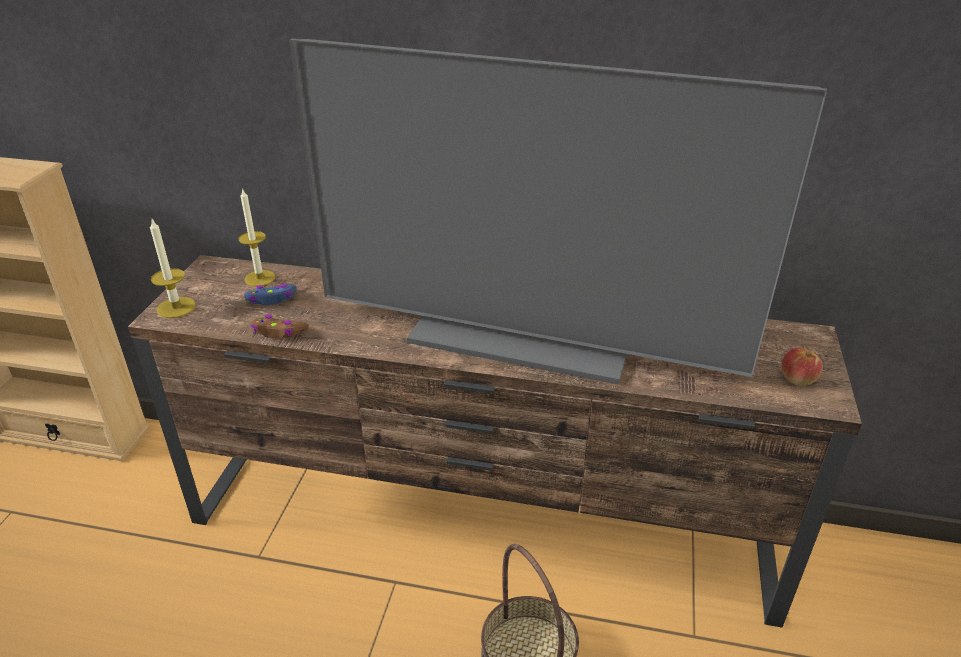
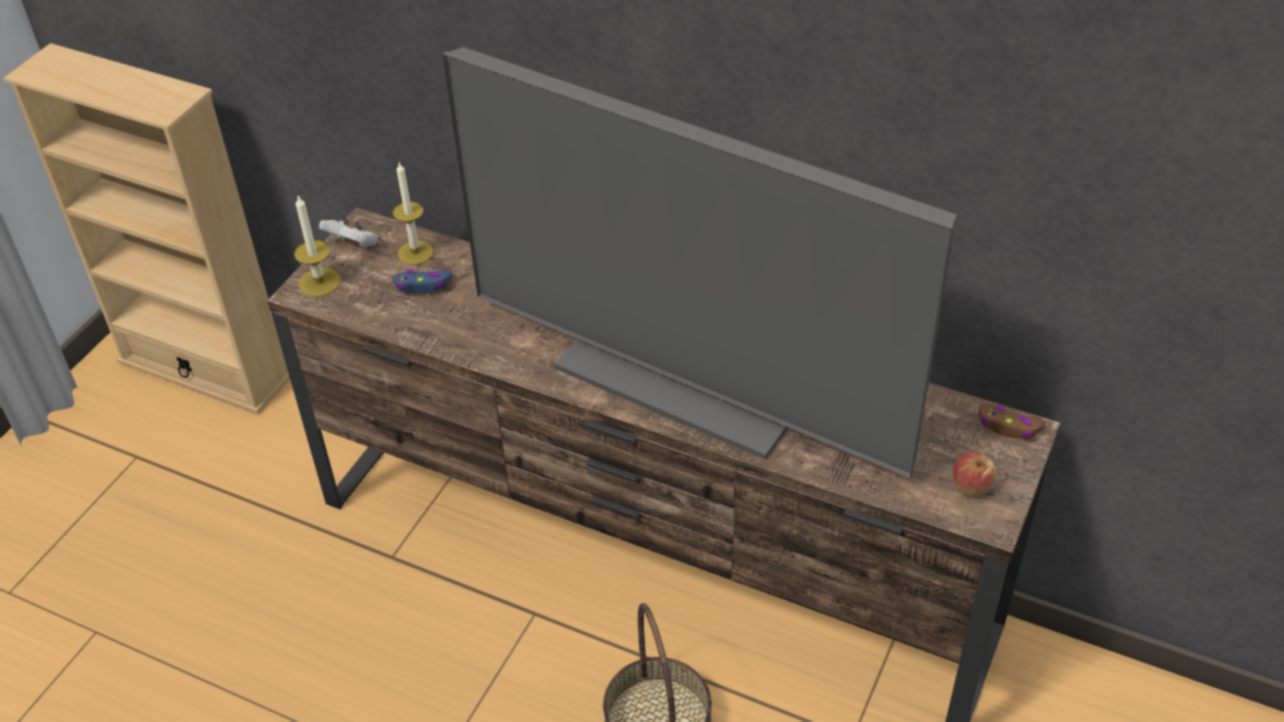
camera: 15 degrees right, 10 degrees up
brown game controller [251,315,309,339] -> brown game controller moved to [978,403,1045,439]
none -> white game controller [319,218,378,249]

